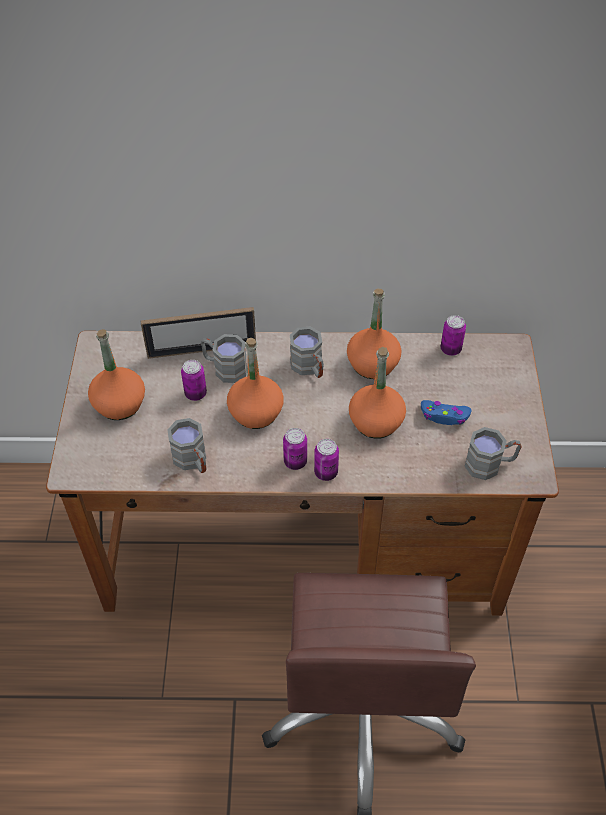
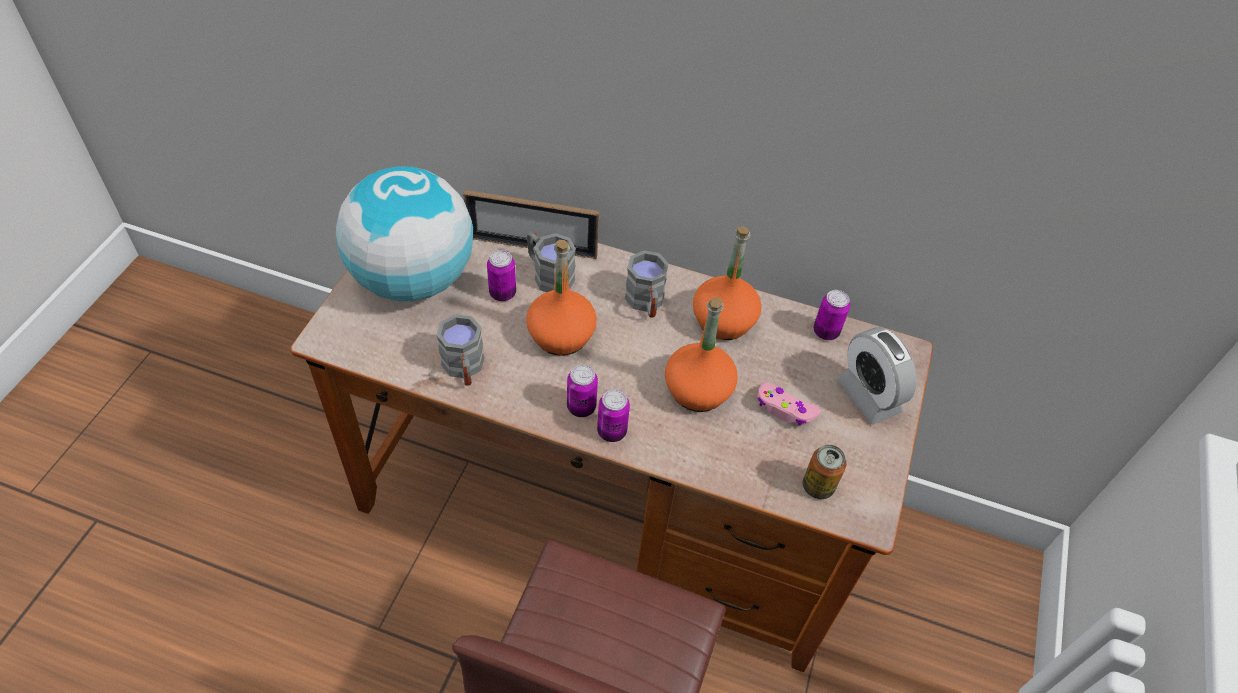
camera: 15 degrees right, 0 degrees up
orange bottle [88,329,145,420] -> globe [336,167,473,301]
blue game controller [421,400,472,425] -> pink game controller [758,382,821,426]
grey mug [464,427,521,480] -> can [803,445,847,499]
none -> alarm clock [837,327,917,425]

